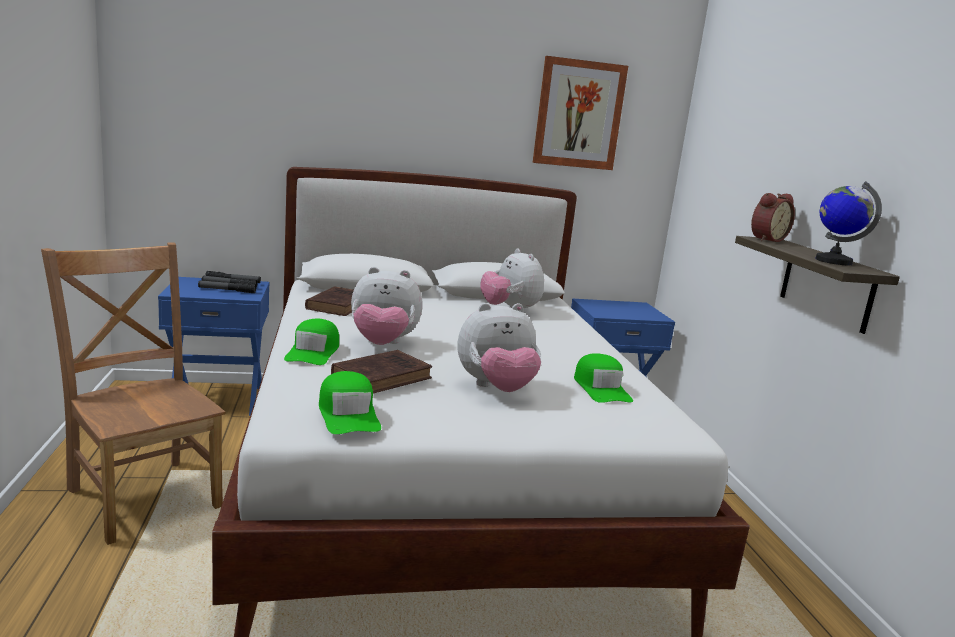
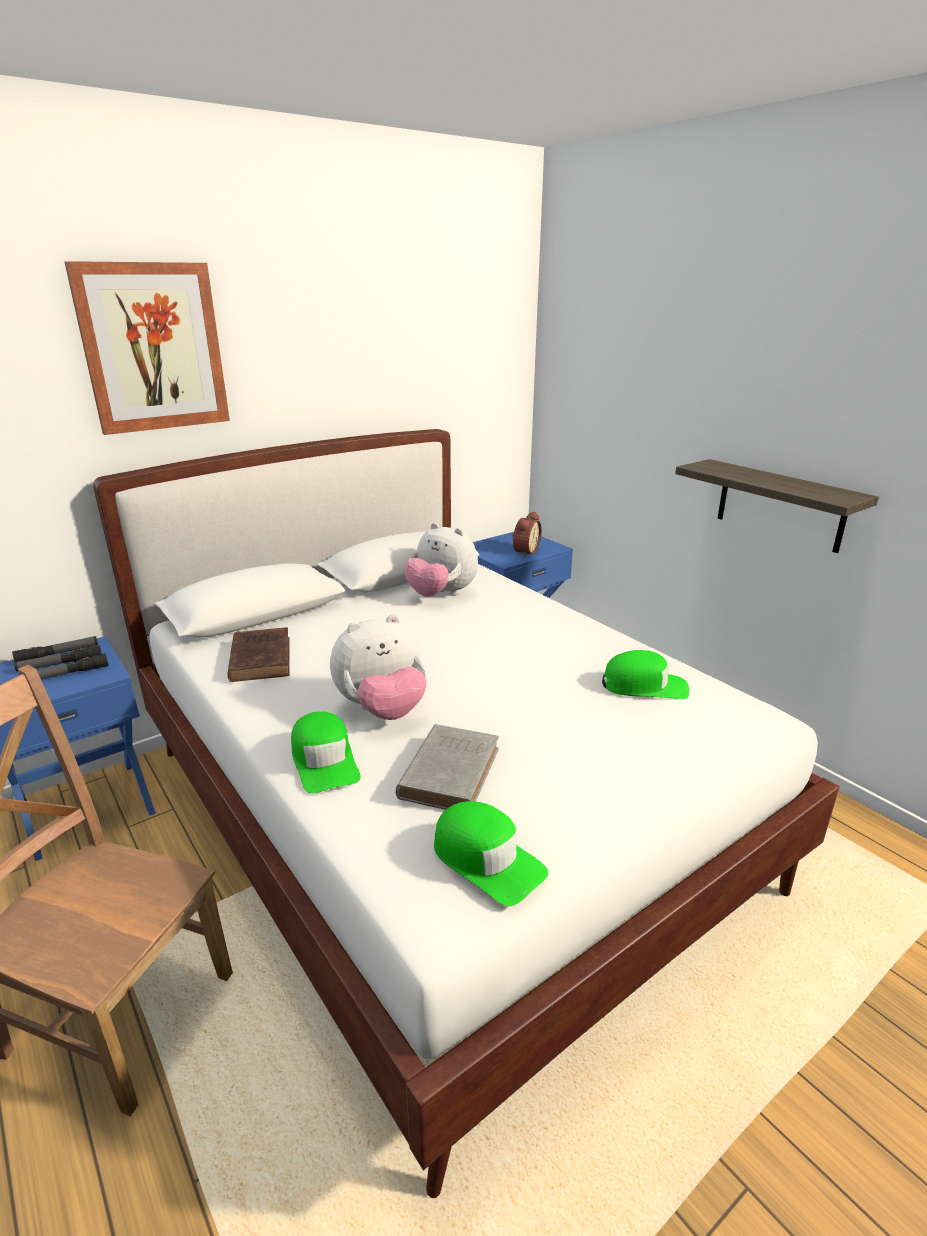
camera: 25 degrees left, 10 degrees up
brown book [331,350,432,393] -> grey book [396,724,499,810]
plush toy [457,303,541,392] -> none
picture [533,56,628,170] -> picture moved to [64,261,230,435]
green cap [574,353,633,403] -> green cap turned 45 degrees counterclockwise [602,650,689,699]
alarm clock [751,193,795,242] -> alarm clock moved to [512,512,542,557]
globe [816,181,882,265] -> none

